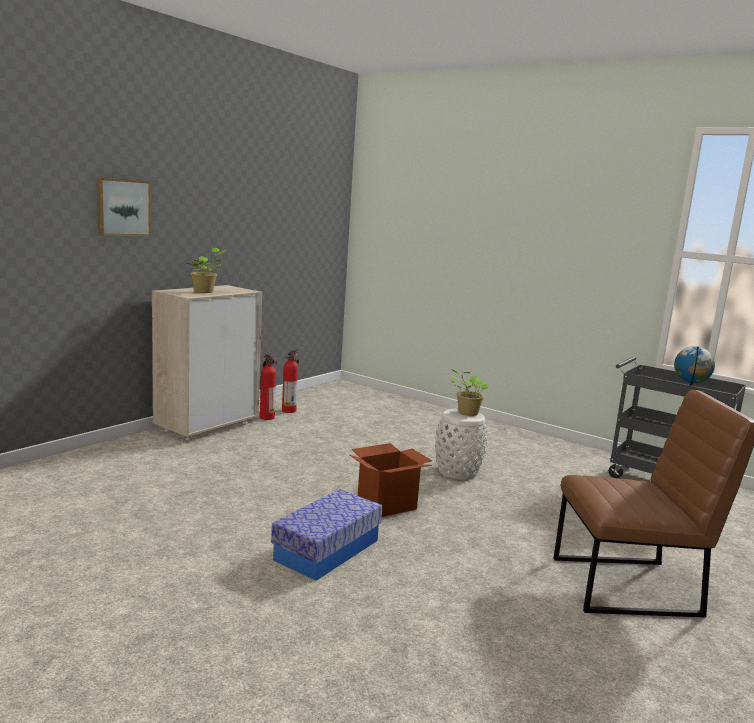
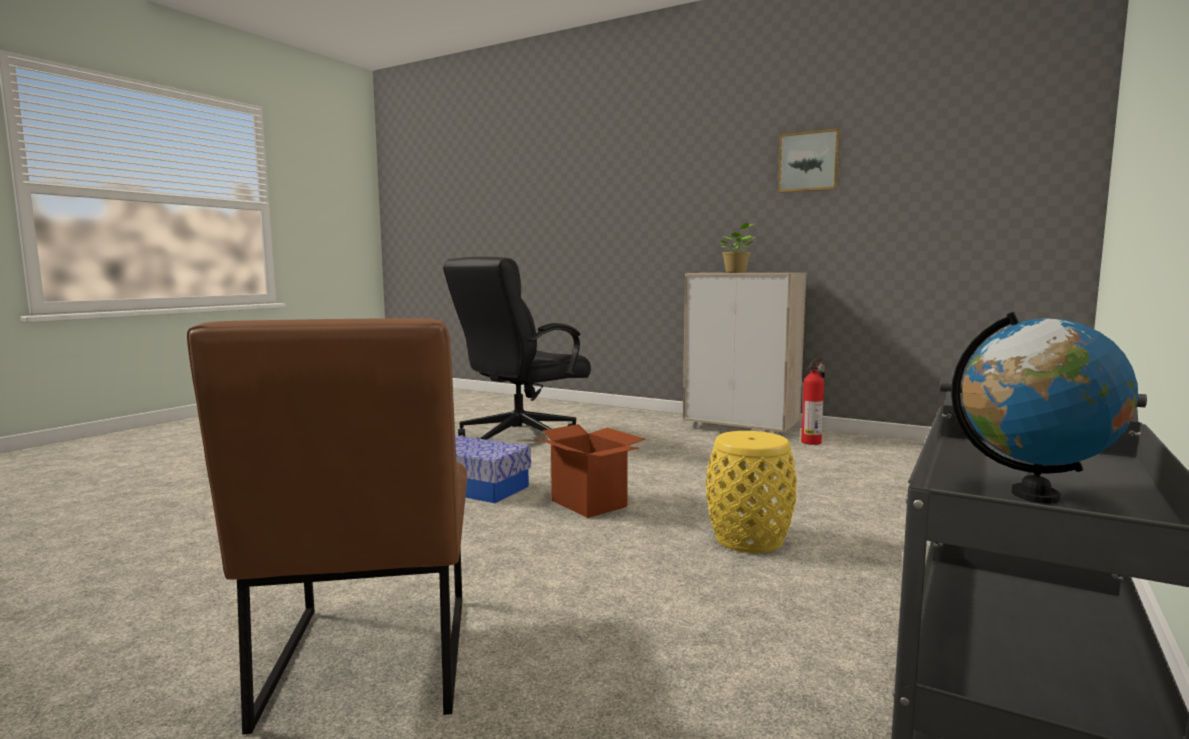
camera: 85 degrees right, 5 degrees down
picture [97,177,151,236] -> picture moved to [778,128,840,193]
fire extinguisher [282,350,299,413] -> none
white stool [435,409,487,480] -> yellow stool [706,431,797,553]
potted plant [450,369,488,416] -> none
none -> black office chair [443,257,591,440]

